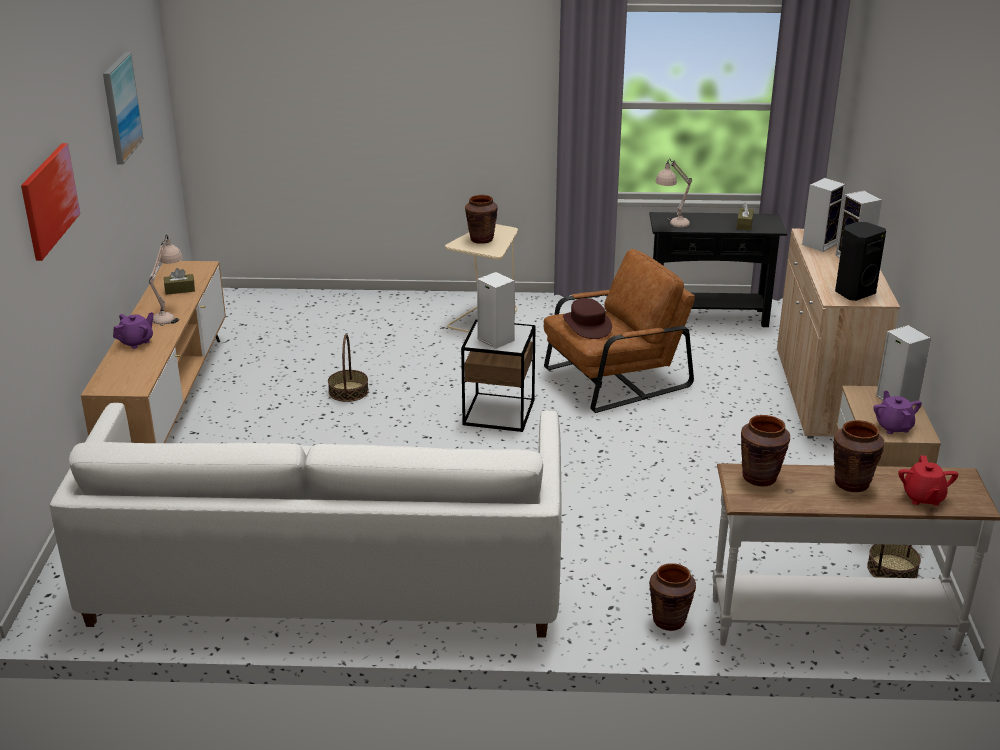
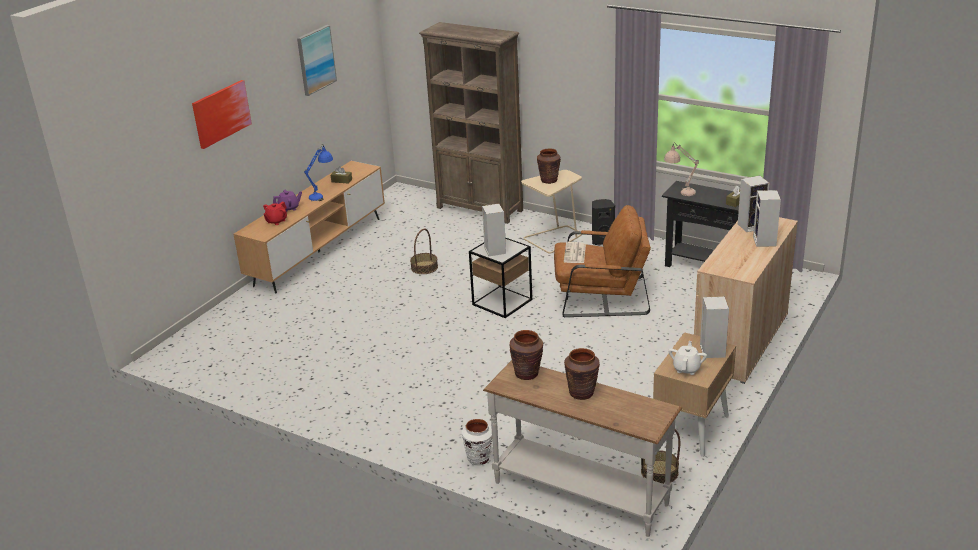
camera: 30 degrees right, 0 degrees up
white sofa [49,403,562,638] -> none
beige table lamp [148,235,183,326] -> blue table lamp [304,144,333,201]
brown hat [563,298,612,339] -> newspaper [564,242,586,263]
brown vase [649,563,696,631] -> white vase [462,419,492,465]
black speaker [835,222,886,301] -> black speaker moved to [592,199,615,245]
purple teapot [873,390,922,434] -> white teapot [668,341,707,375]
red teapot [898,455,958,506] -> red teapot moved to [263,201,287,225]
none -> brown bookcase [419,22,523,224]

